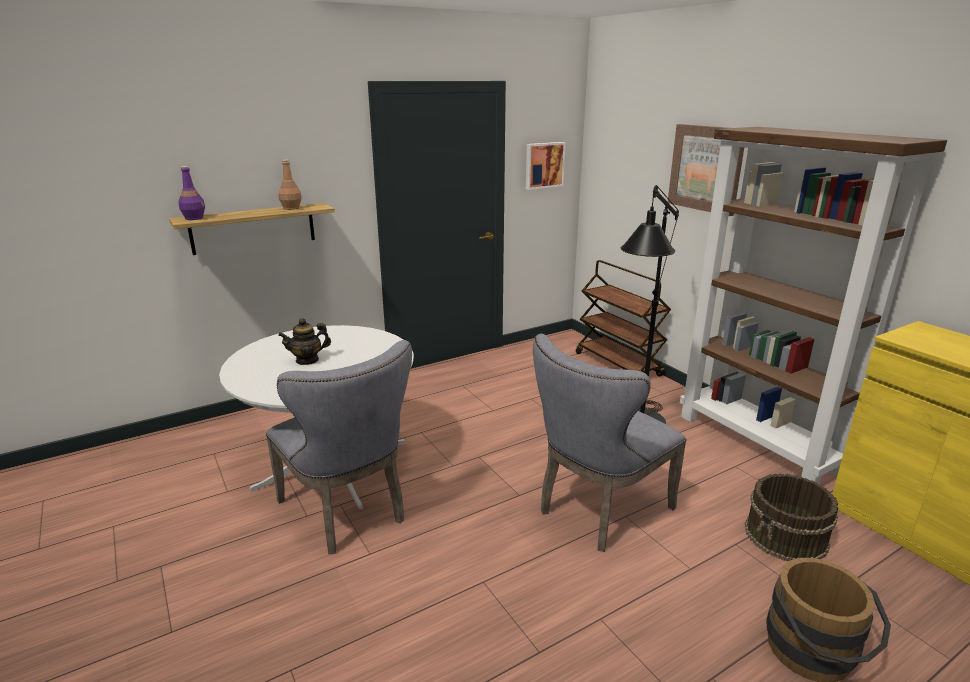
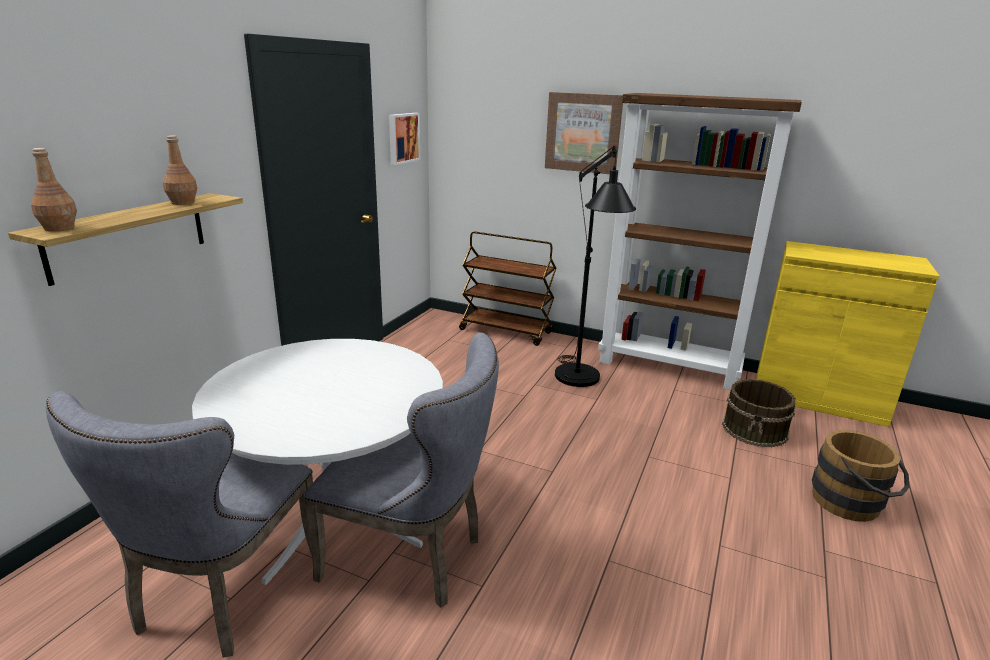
camera: 35 degrees left, 0 degrees up
purple bottle [178,166,205,220] -> brown bottle [31,148,77,231]
teapot [278,318,331,365] -> none
grey chair [533,334,687,552] -> grey chair moved to [46,391,313,658]

